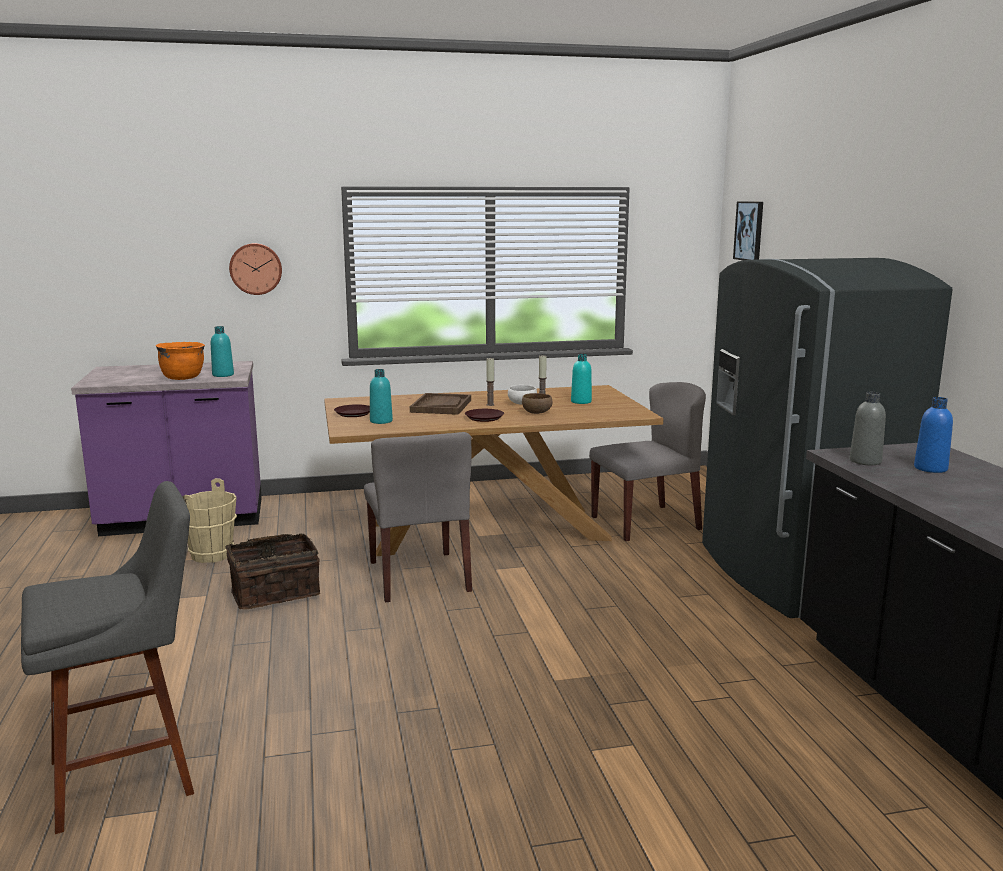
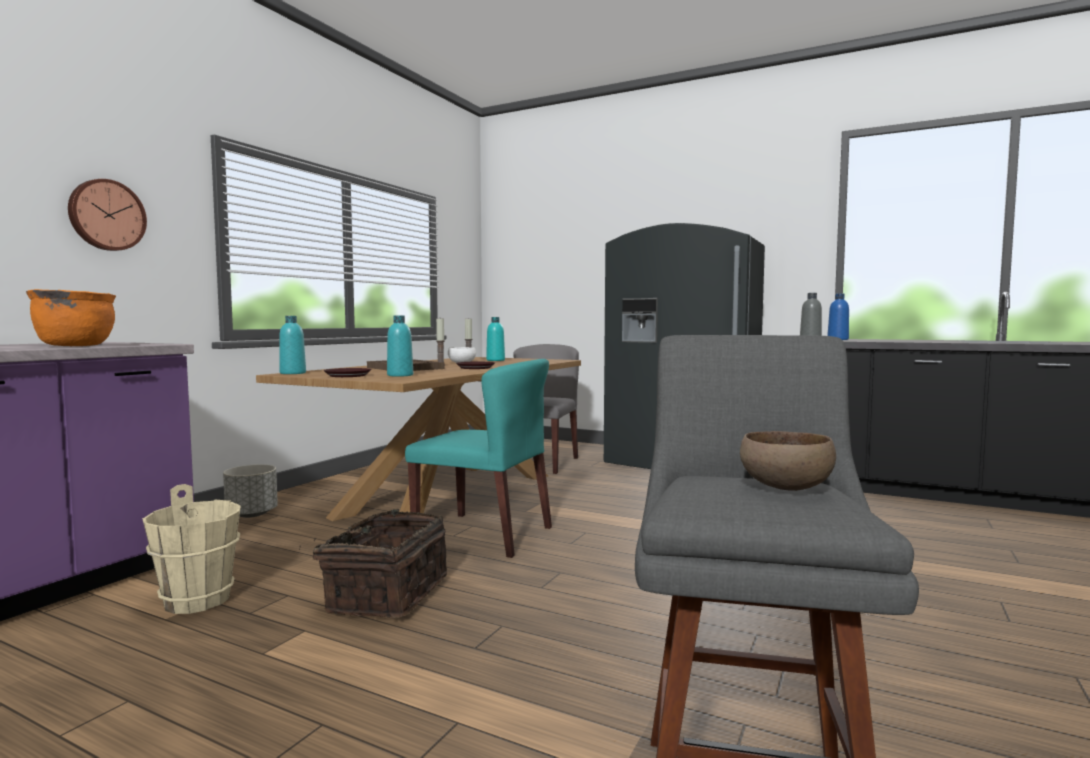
camera: 50 degrees left, 10 degrees down
turquoise bottle [211,326,234,377] -> turquoise bottle moved to [279,316,306,374]
grey chair [364,432,472,603] -> turquoise chair [405,359,552,558]
brown bowl [522,393,552,414] -> brown bowl moved to [740,431,836,491]
picture [733,201,763,260] -> none
none -> grey planter [223,464,278,518]

